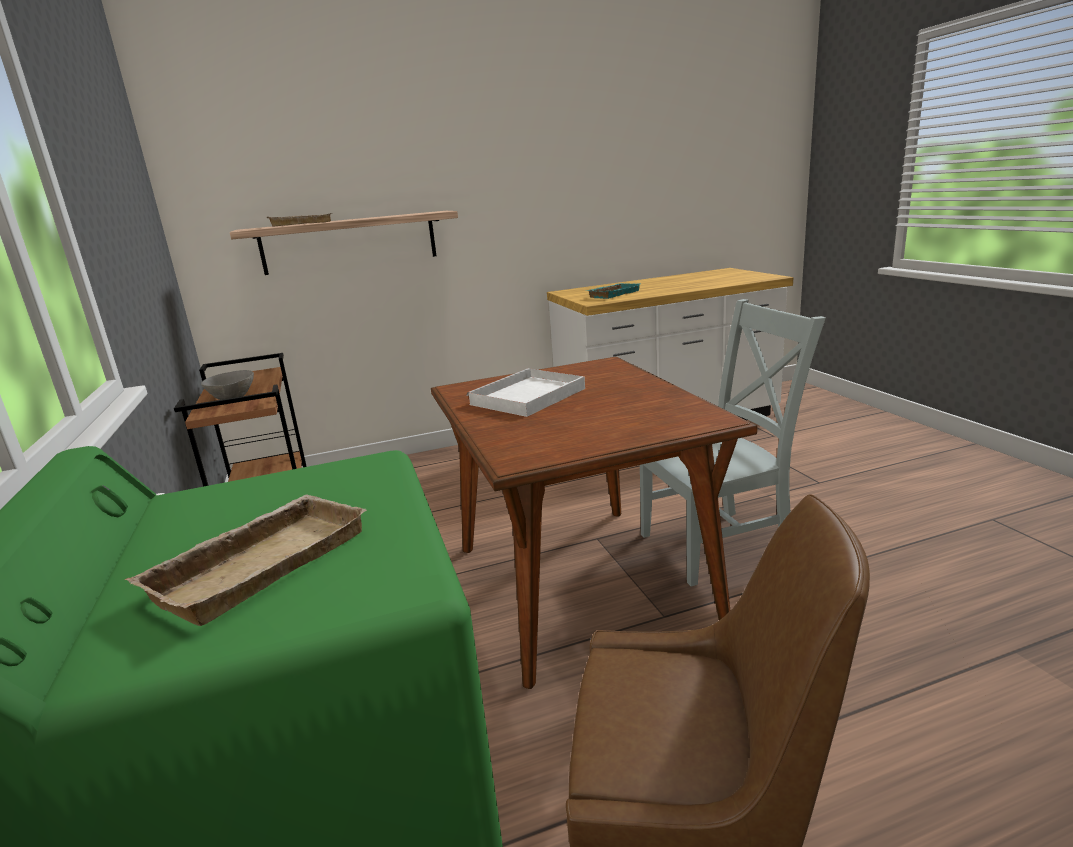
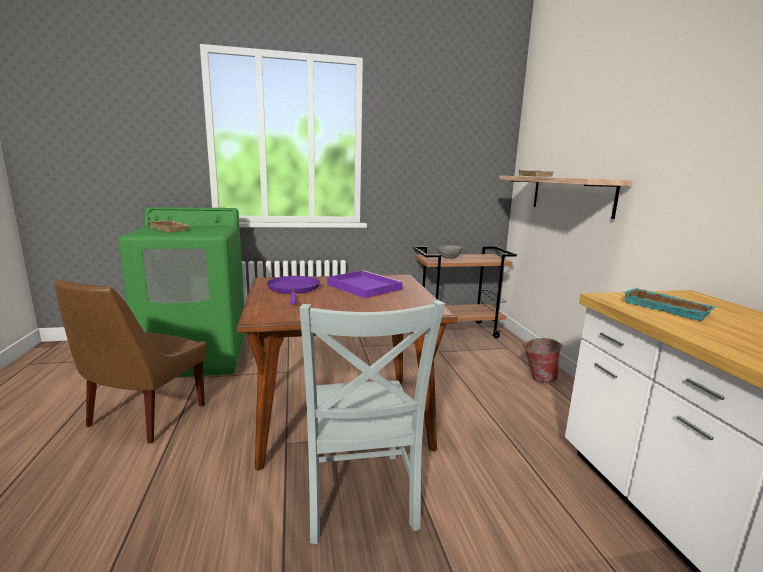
camera: 95 degrees right, 5 degrees down
white tray [467,368,585,417] -> purple tray [327,270,404,299]
none -> purple frying pan [267,276,320,304]
none -> bucket [522,338,562,383]

